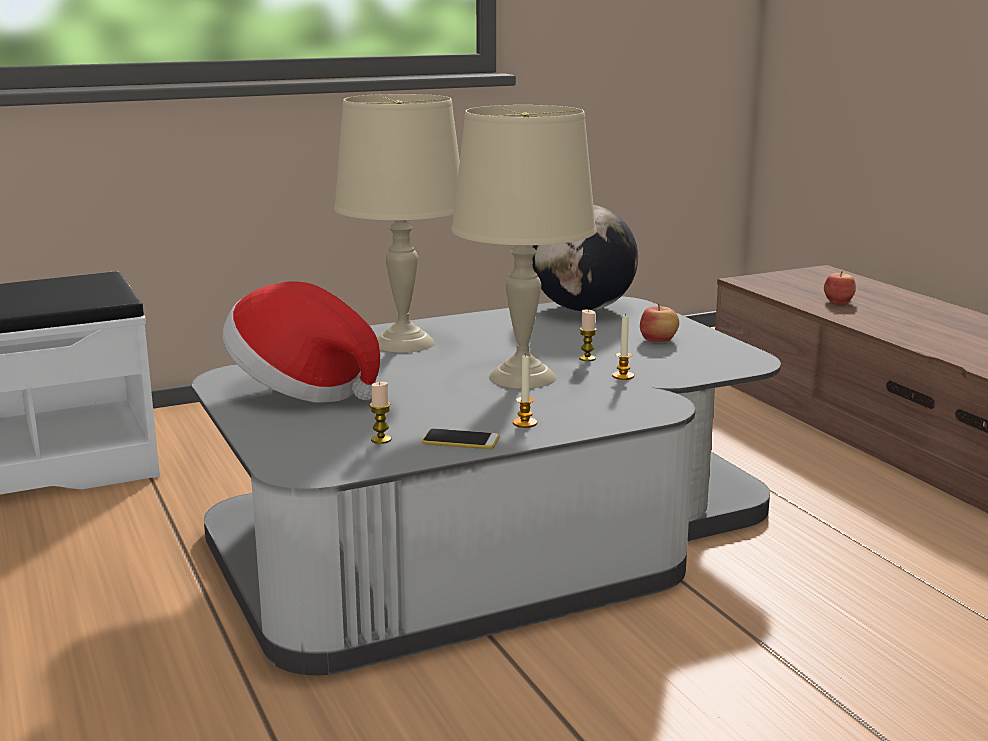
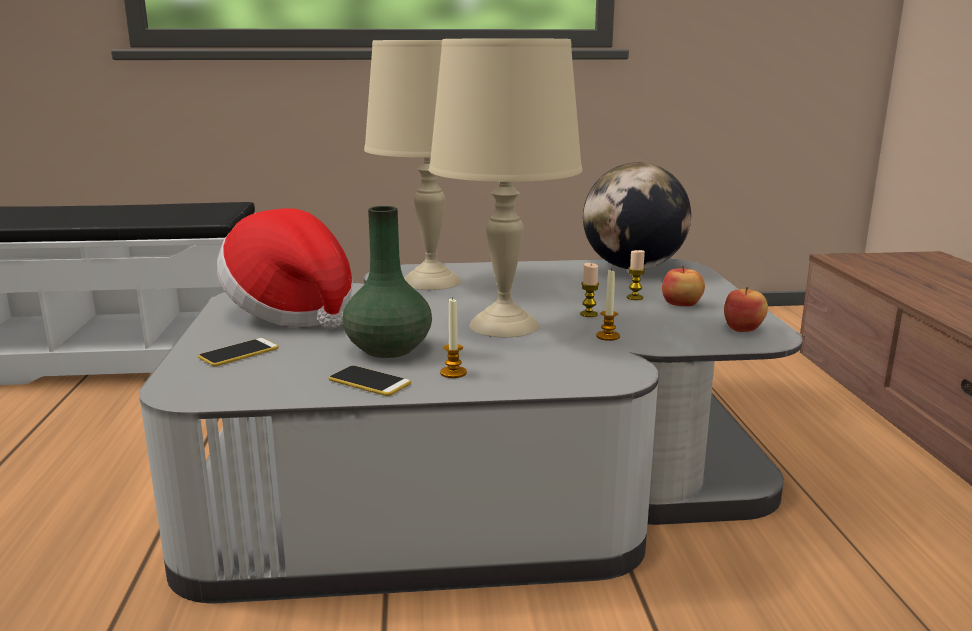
camera: 20 degrees right, 0 degrees up
candle [370,382,391,444] -> candle moved to [627,250,645,300]
apple [824,271,856,304] -> apple moved to [724,287,768,332]
none -> phone [198,338,279,366]
none -> green vase [342,206,432,358]

